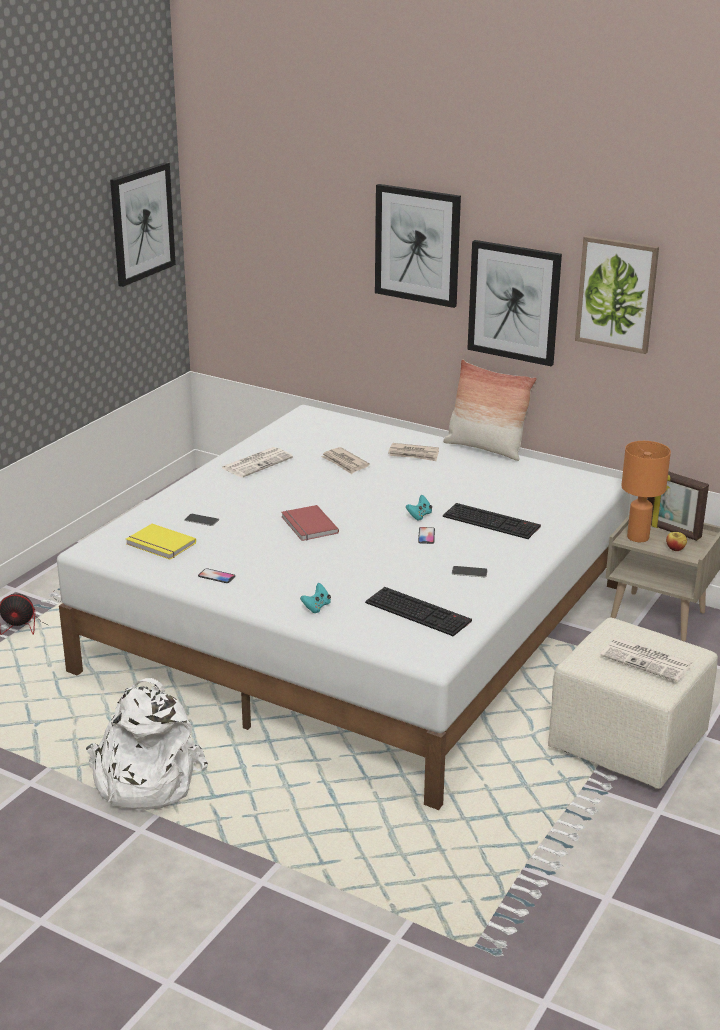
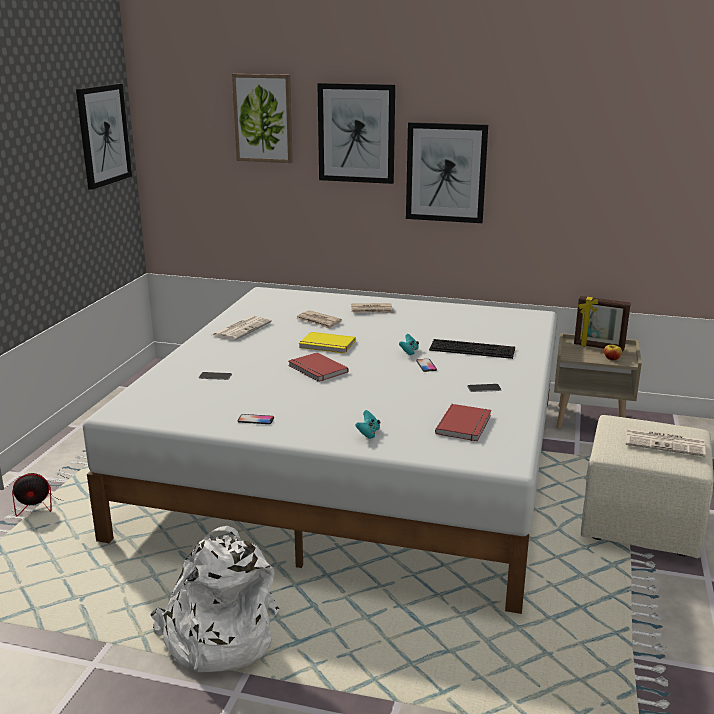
camera: 15 degrees left, 5 degrees down
yellow book [126,524,196,560] -> yellow book moved to [299,332,356,353]
keyboard [365,587,472,636] -> red book [435,404,491,441]
pillow [443,359,537,461] -> none
picture [575,236,659,354] -> picture moved to [232,74,293,163]
orange table lamp [621,441,671,542] -> none

